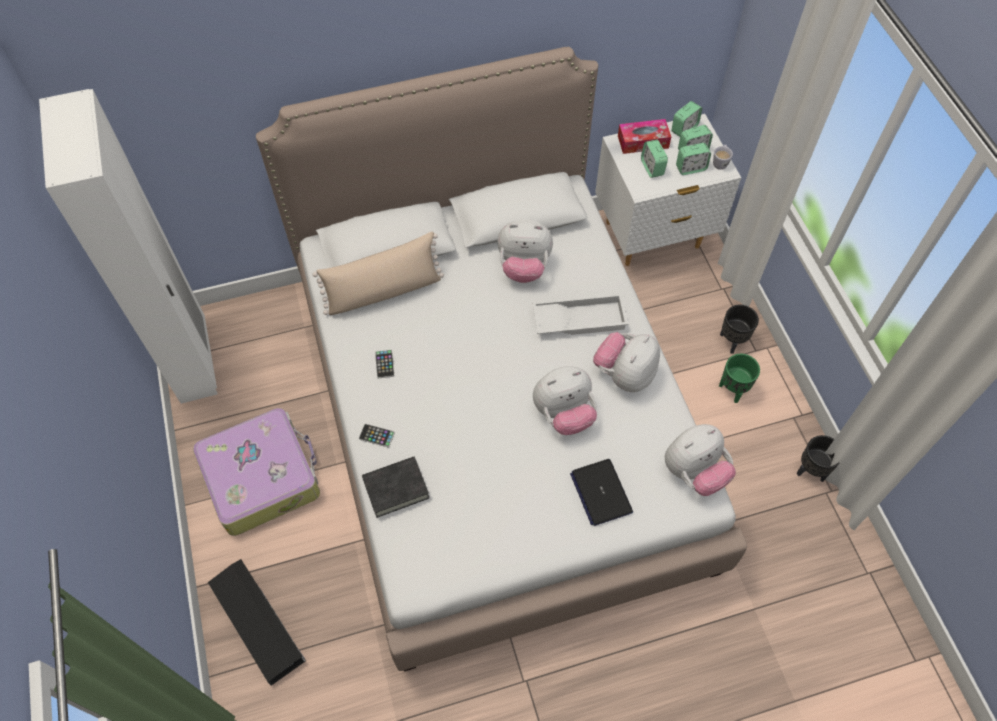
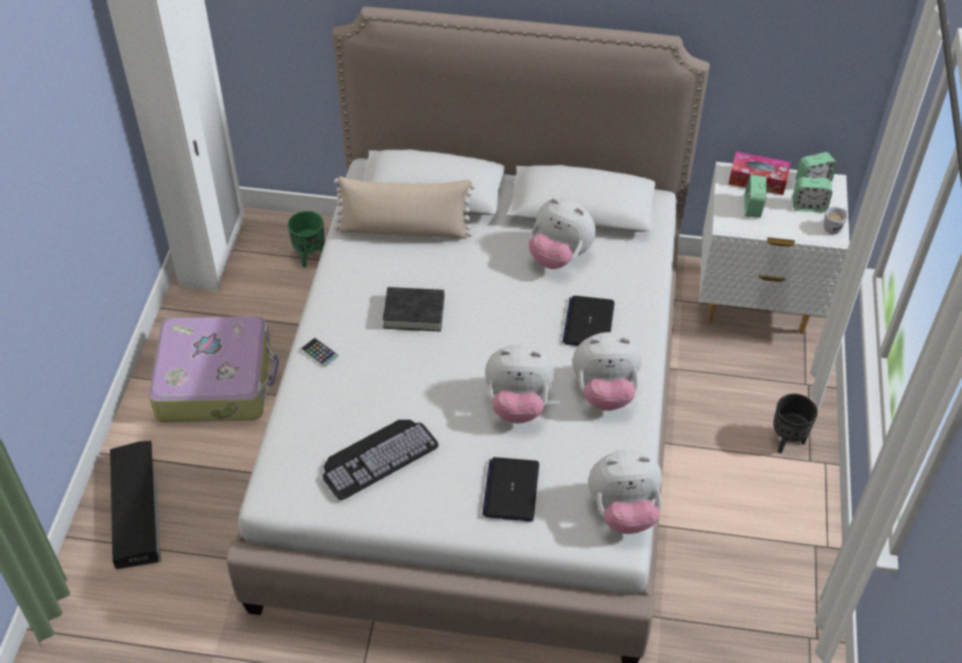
camera: 25 degrees right, 10 degrees down
black book [362,457,430,518] -> black book moved to [383,287,444,331]
phone [375,350,394,378] -> none
white tray [532,293,628,335] -> laptop [562,296,614,346]
plush toy [593,332,660,392] -> plush toy turned 150 degrees counterclockwise [573,332,641,411]
alarm clock [676,143,711,175] -> none
green planter [719,354,760,403] -> green planter moved to [288,211,325,268]
black planter [797,435,840,482] -> none
none -> keyboard [322,420,439,500]

